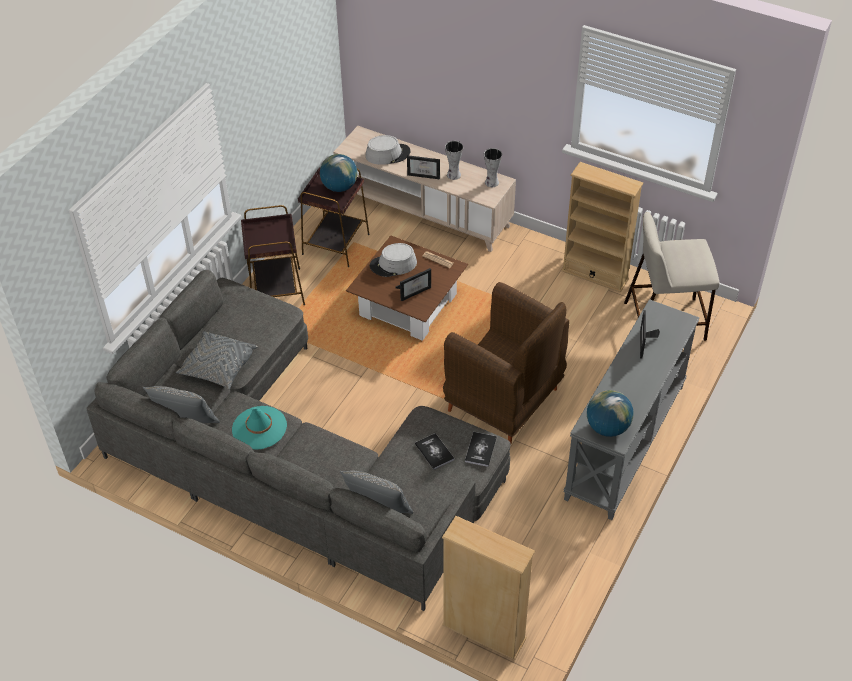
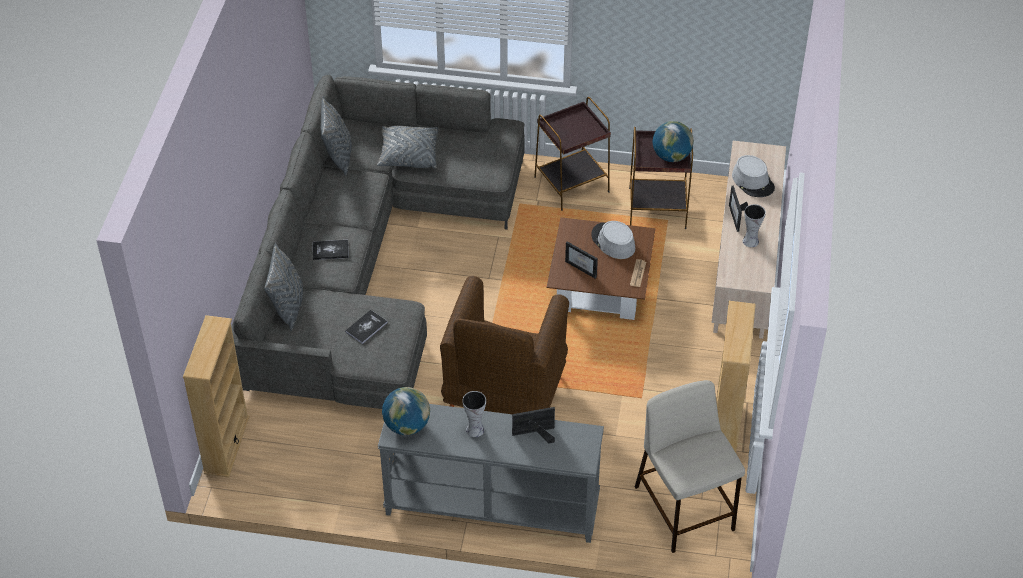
camera: 70 degrees right, 0 degrees up
turquoise hat [232,406,287,450] -> none
book [465,432,497,467] -> book moved to [313,240,349,260]
vase [484,148,502,187] -> vase moved to [462,391,486,437]

